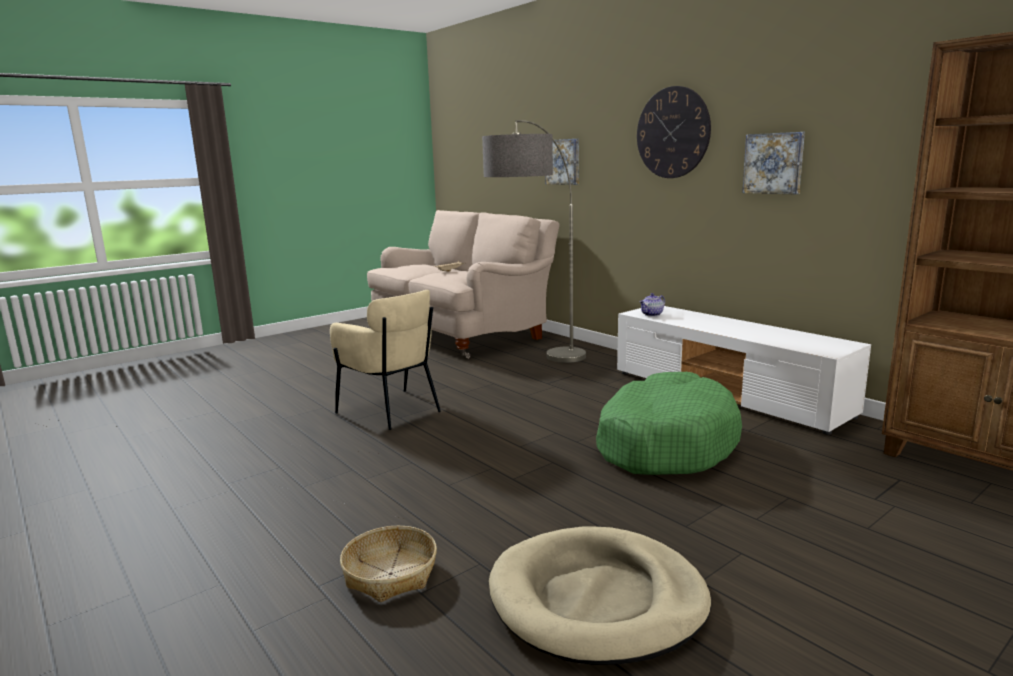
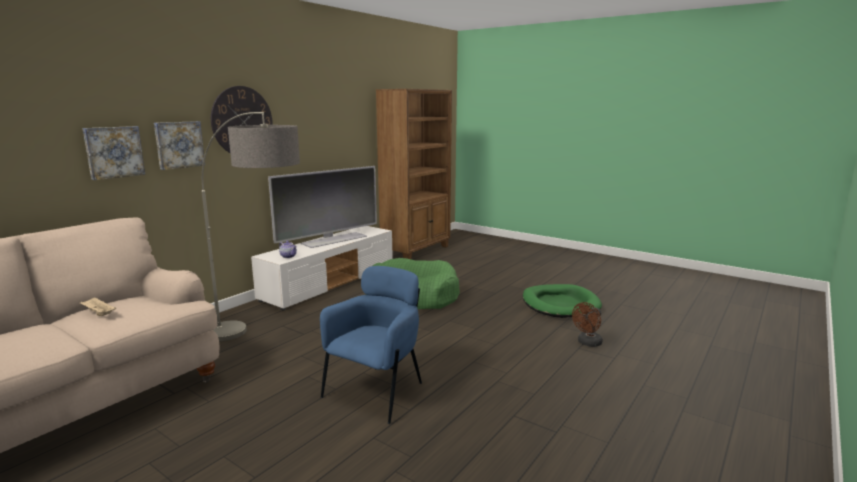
camera: 105 degrees left, 0 degrees up
beige armchair [330,290,441,430] -> blue armchair [320,266,422,424]
basket [340,526,437,602] -> brown fan [572,302,603,347]
beige dog bed [489,526,711,665] -> green dog bed [523,284,602,318]
picture [742,132,805,194] -> picture moved to [154,121,205,170]
none -> television [268,166,377,248]

